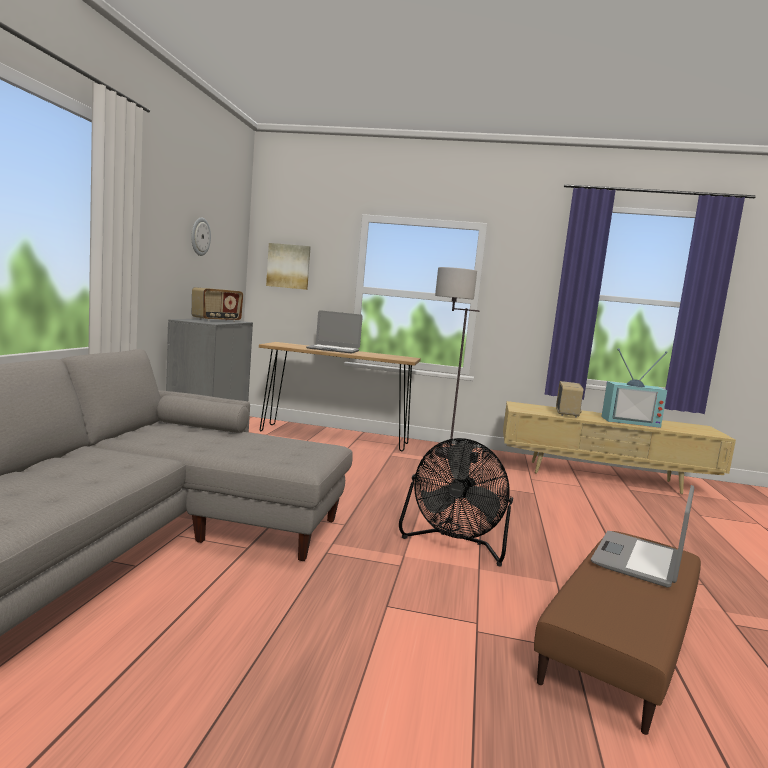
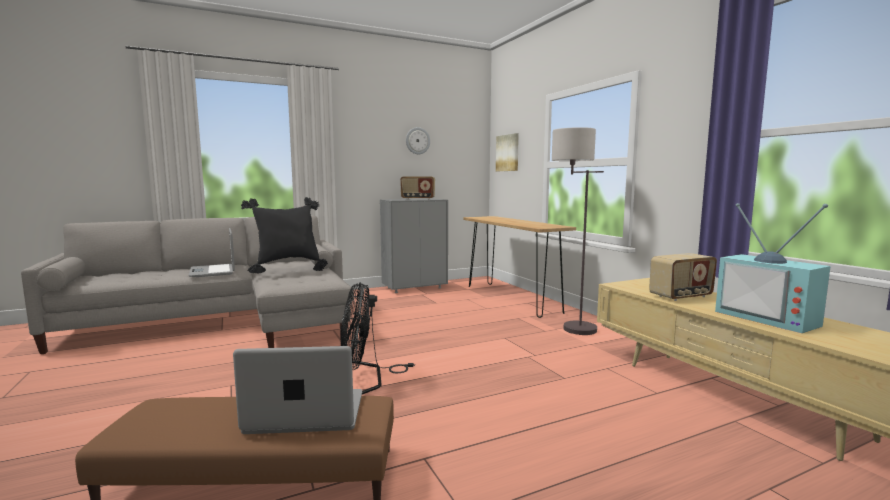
camera: 55 degrees right, 0 degrees up
laptop [306,310,363,354] -> laptop moved to [188,228,235,277]
none -> black pillow [241,197,328,274]

